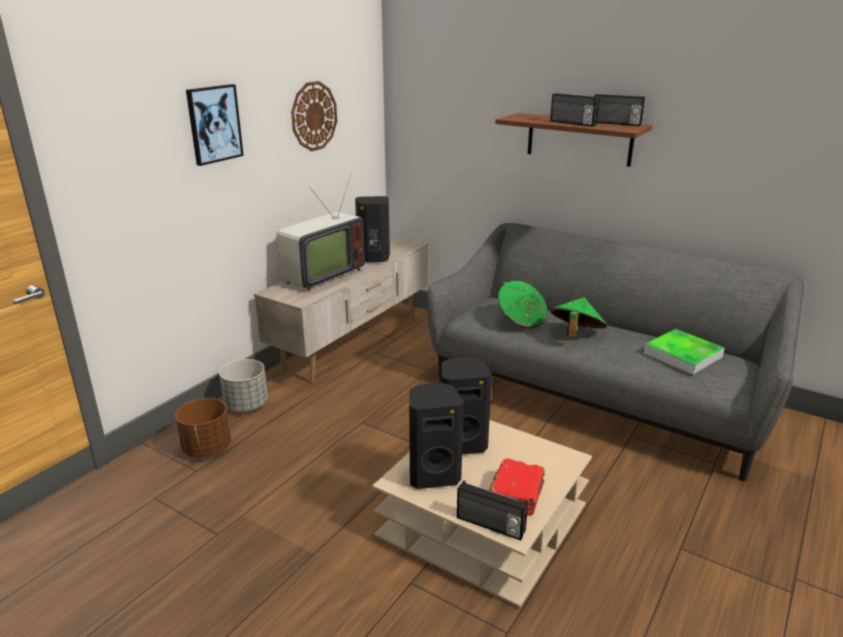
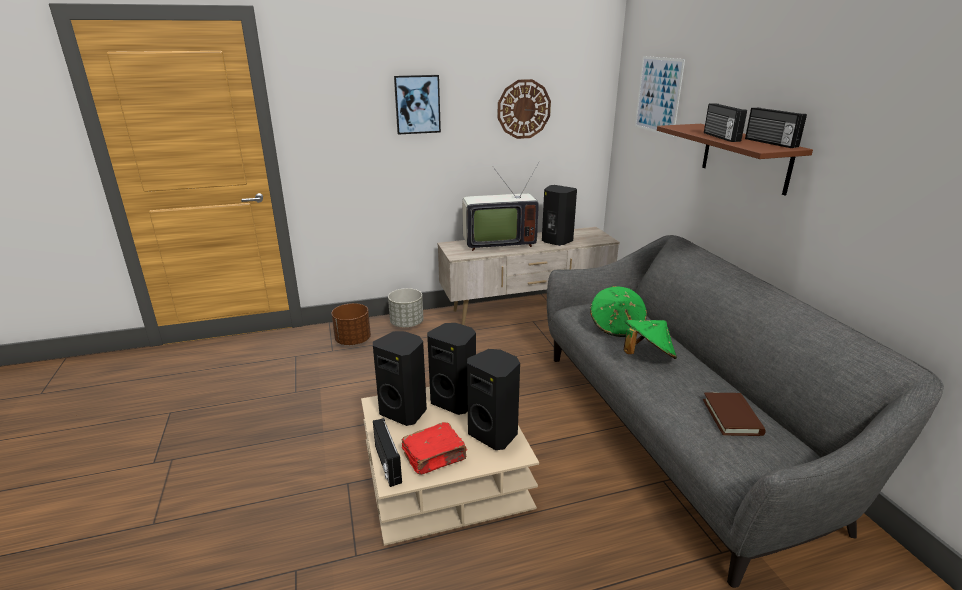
camera: 40 degrees right, 0 degrees up
tray [644,329,725,375] -> brown book [703,392,766,436]
none -> black speaker [467,349,520,450]
none -> picture [635,56,685,137]

